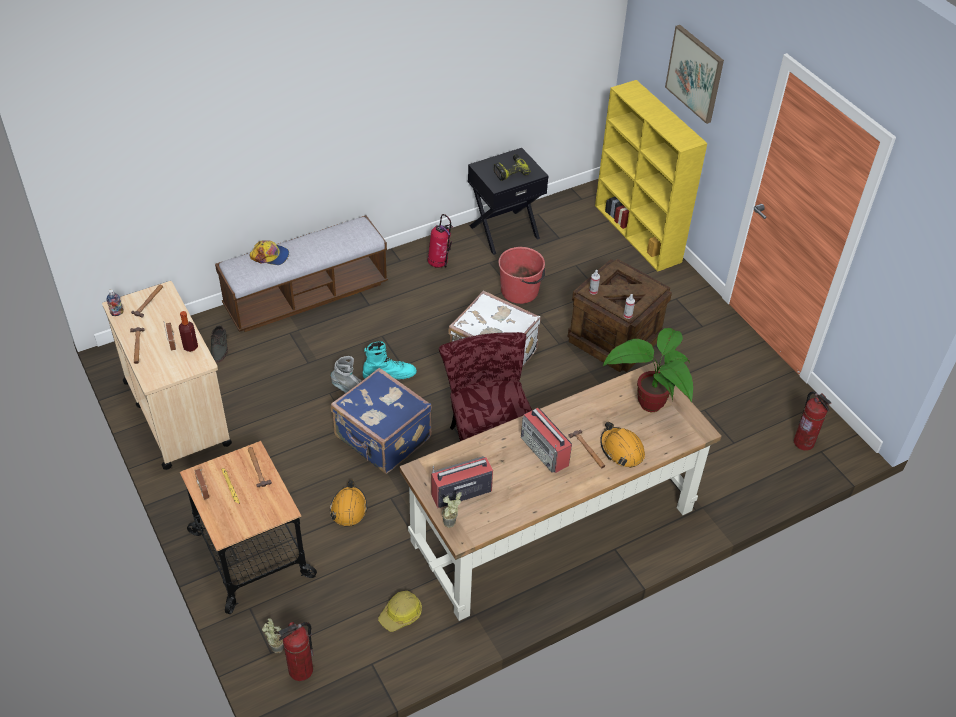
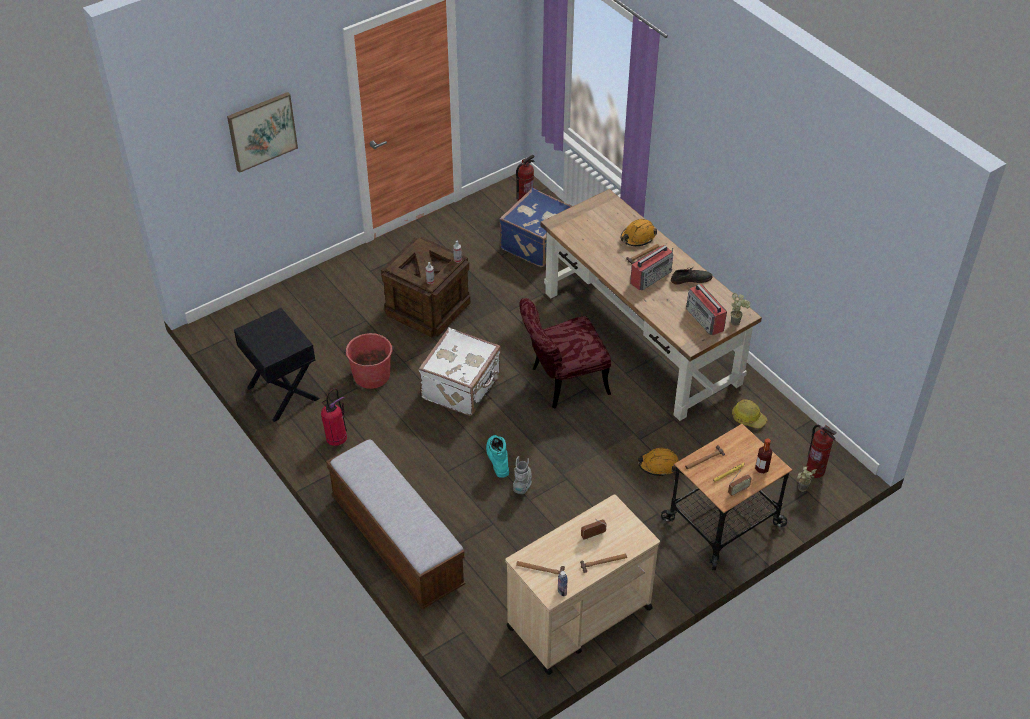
camera: 95 degrees left, 0 degrees up
bottle [179,311,198,352] -> bottle moved to [755,438,772,474]
grey shoe [211,325,228,363] -> grey shoe moved to [671,266,712,285]
cap [249,240,289,265] -> none
blue suitcase [331,368,432,474] -> blue suitcase moved to [499,188,572,267]
power drill [494,154,531,181] -> none
yellow bookcase [595,80,707,272] -> none
potted plant [603,328,693,412] -> none

